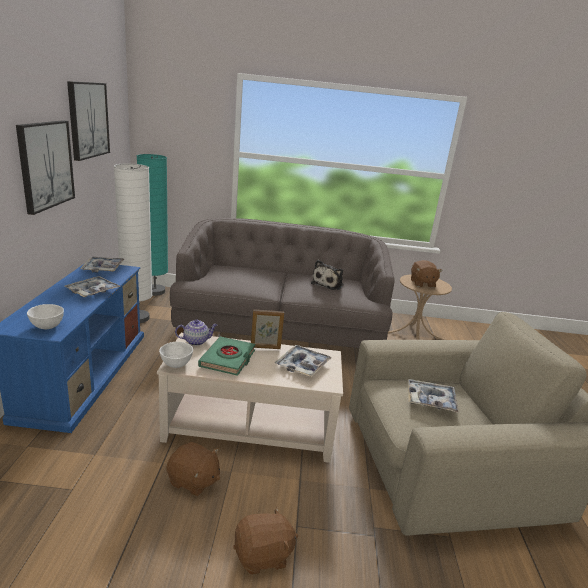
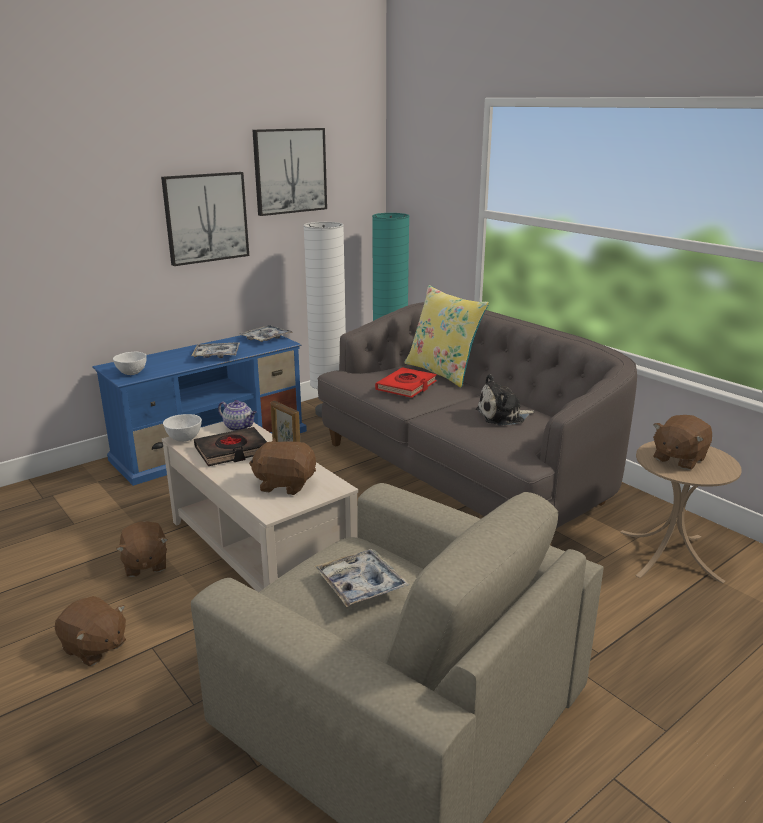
camera: 50 degrees right, 0 degrees up
green book [198,336,255,376] -> black book [194,427,267,466]
tray [275,345,331,377] -> brown plush toy [249,438,316,495]
none -> red book [375,367,437,398]
none -> yellow pillow [404,285,489,387]

